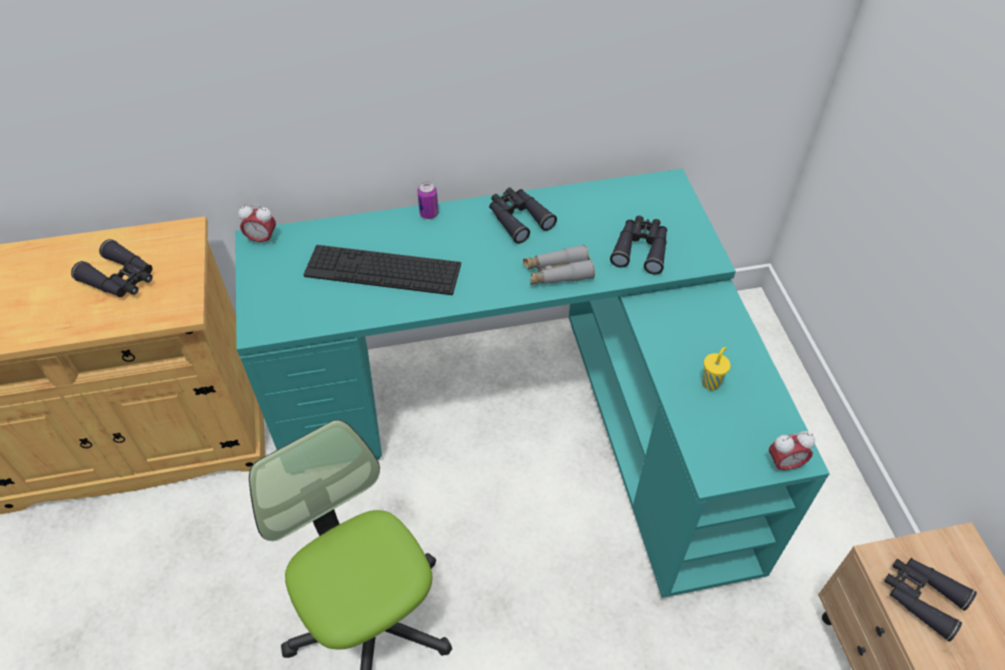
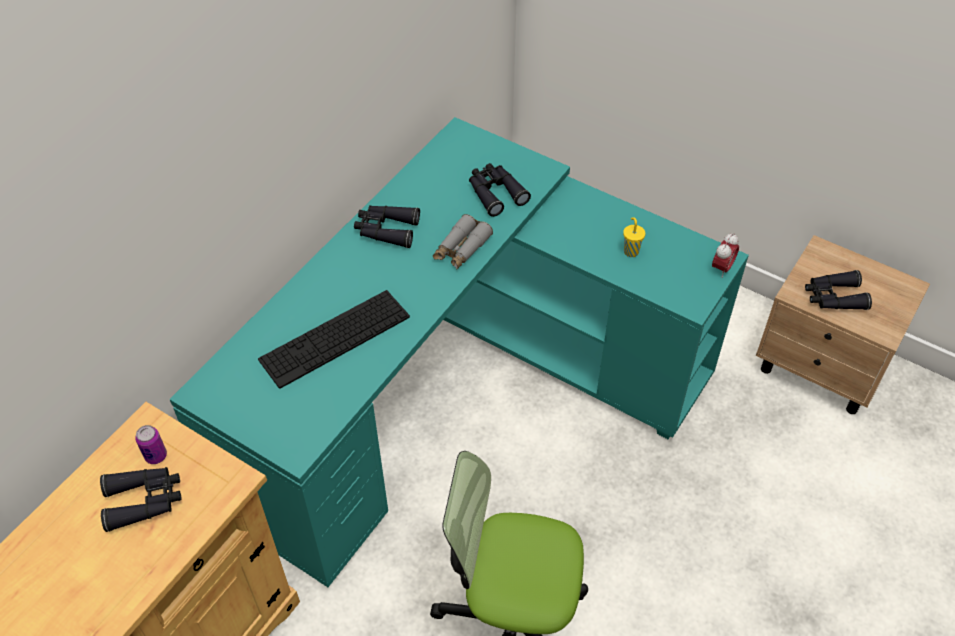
camera: 45 degrees left, 0 degrees up
alarm clock [238,204,276,245] -> none
can [417,182,438,219] -> can moved to [135,425,167,464]

